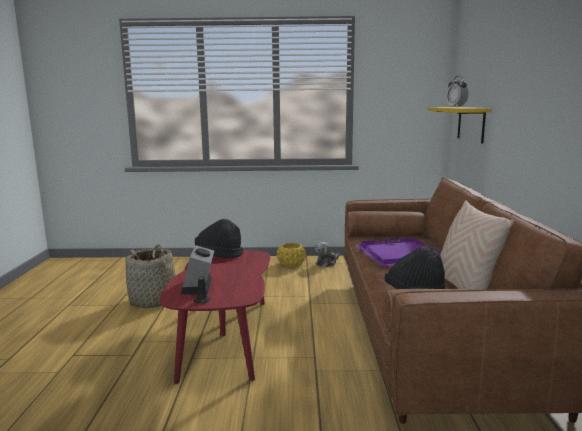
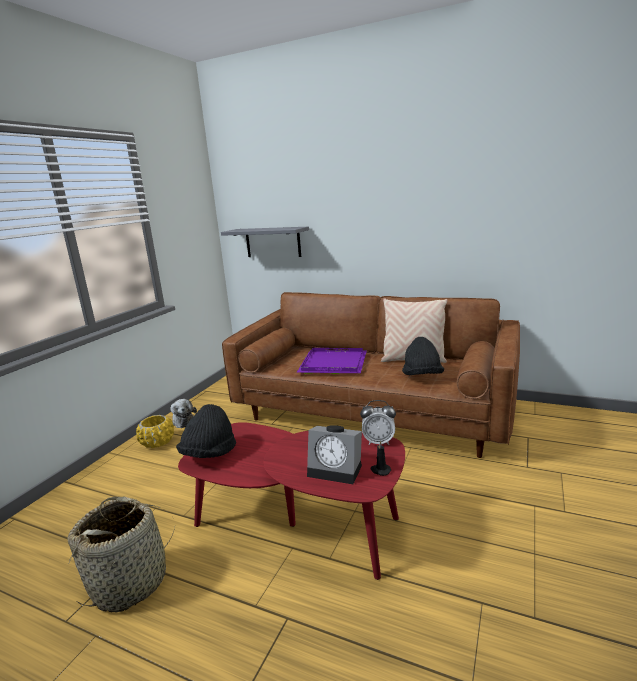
camera: 65 degrees left, 5 degrees up
yellow shelf [428,107,491,144] -> grey shelf [221,227,309,257]
alarm clock [446,76,469,108] -> alarm clock moved to [360,400,396,445]

